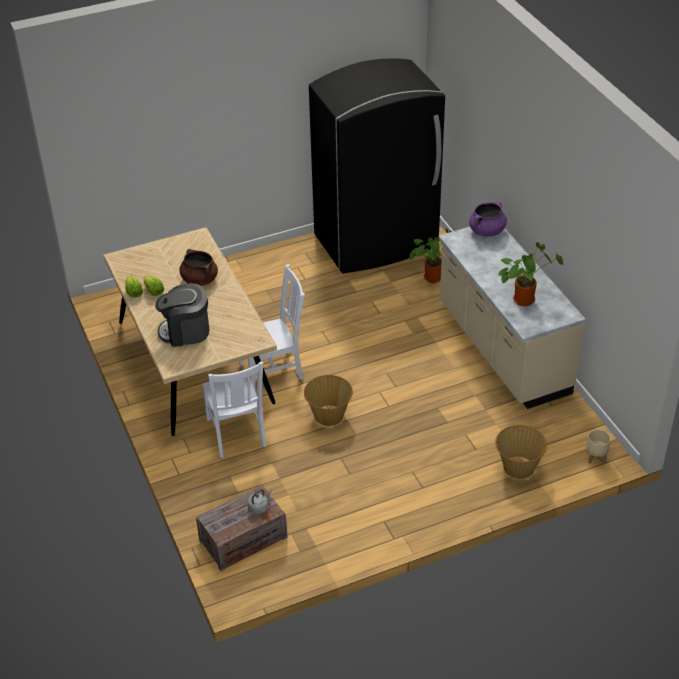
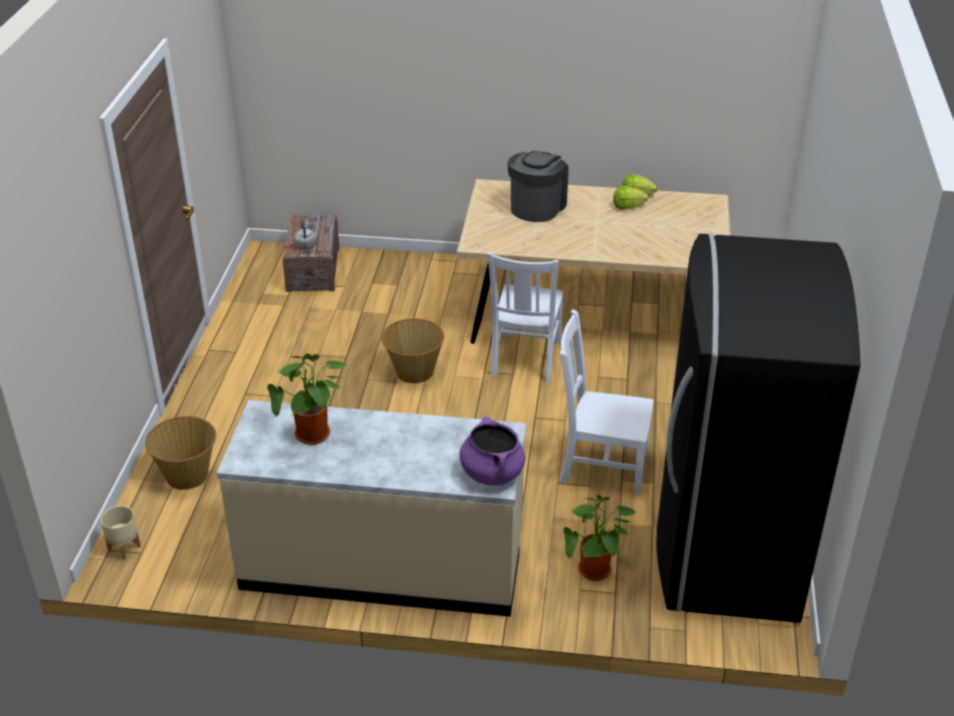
camera: 120 degrees right, 5 degrees down
brown cooking pot [179,249,218,286] -> none
white chair [202,361,267,458] -> white chair moved to [559,309,653,495]

